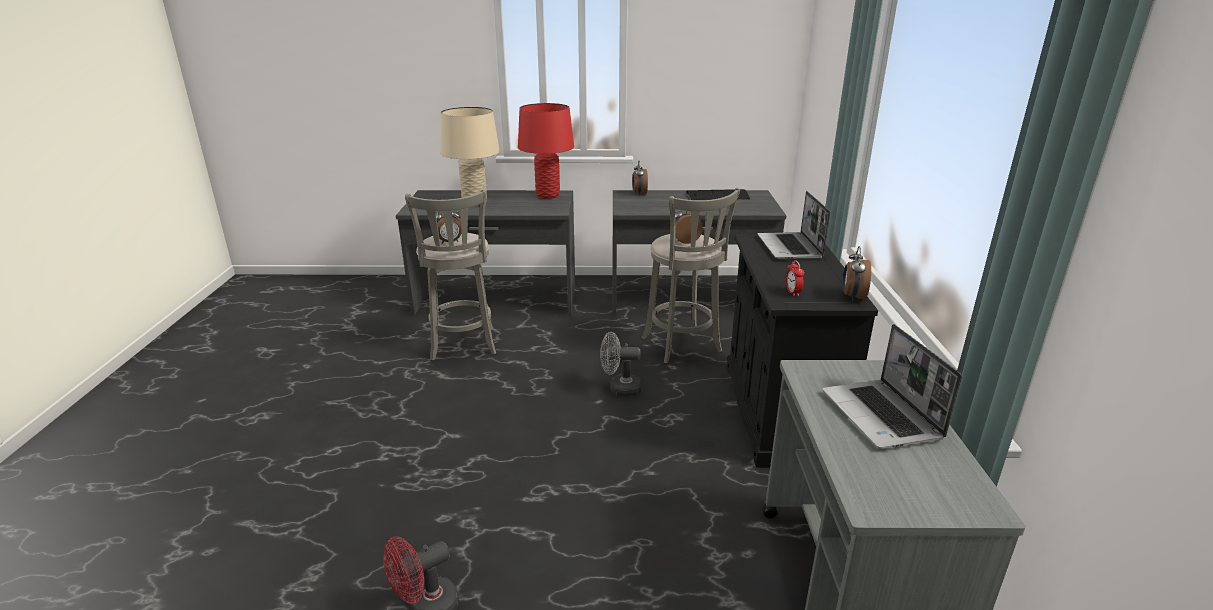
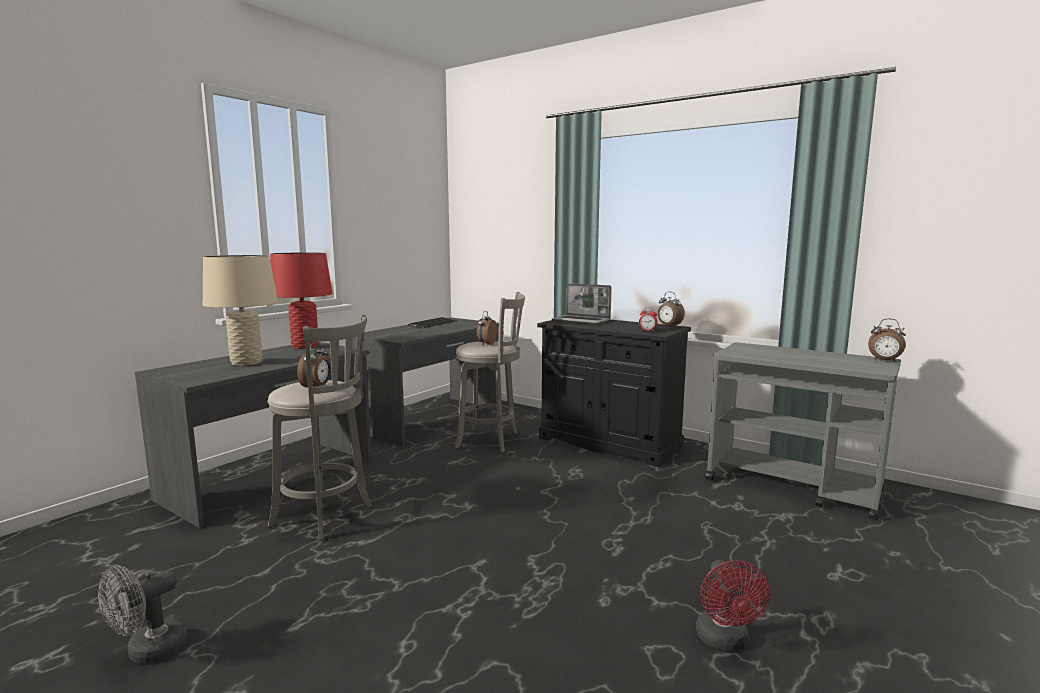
camera: 55 degrees left, 15 degrees down
grey fan [600,332,642,397] -> grey fan moved to [98,566,187,664]
alarm clock [632,161,648,196] -> alarm clock moved to [868,319,906,362]
laptop [822,324,962,449] -> none

